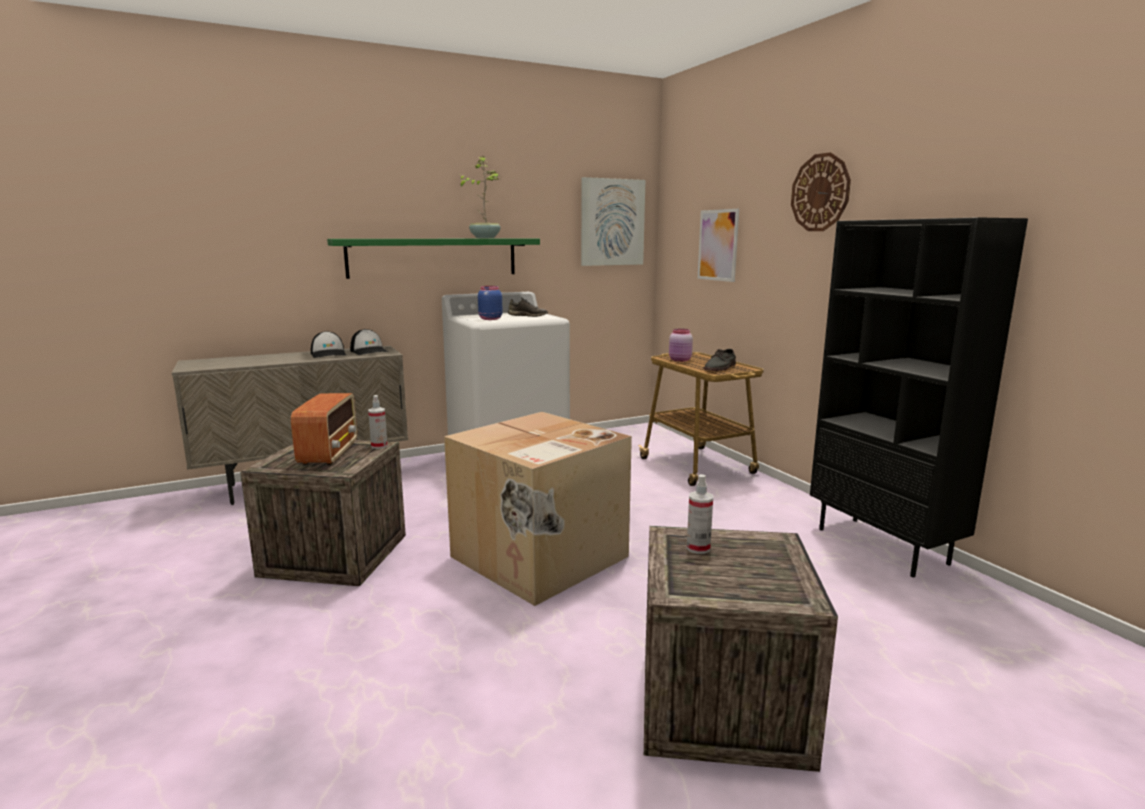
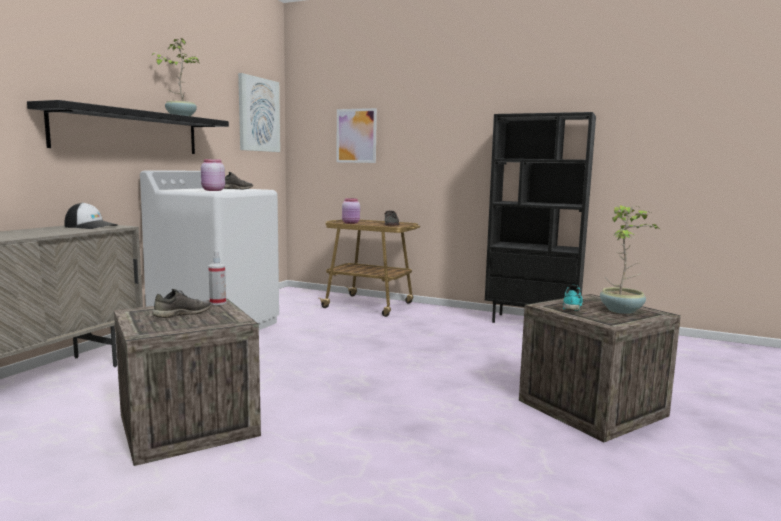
camera: 40 degrees left, 5 degrees down
radio [291,393,357,465] -> grey shoe [152,289,212,318]
cap [311,331,347,358] -> none
green shelf [327,238,540,279] -> black shelf [27,100,229,154]
cardboard box [444,412,632,606] -> none
blue jar [478,286,503,320] -> pink jar [201,159,225,191]
spray bottle [687,474,713,554] -> turquoise shoe [562,285,583,311]
wall clock [791,152,851,231] -> none
none -> potted plant [600,205,661,314]

